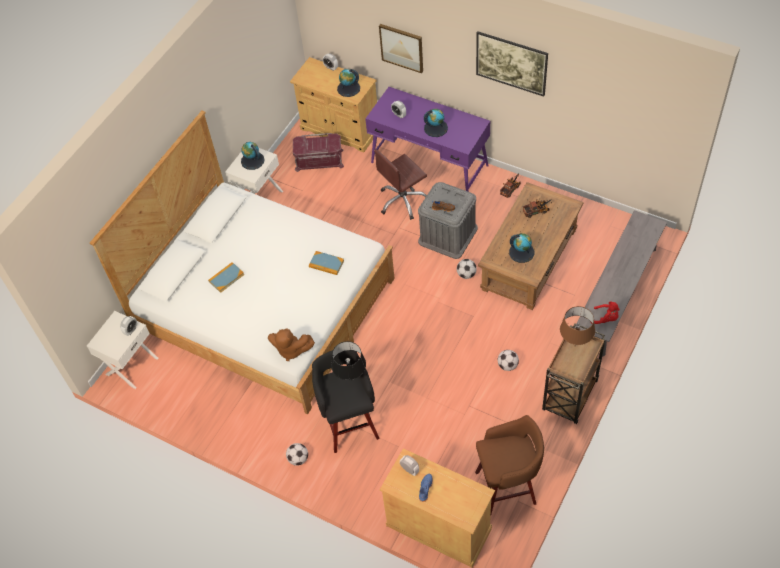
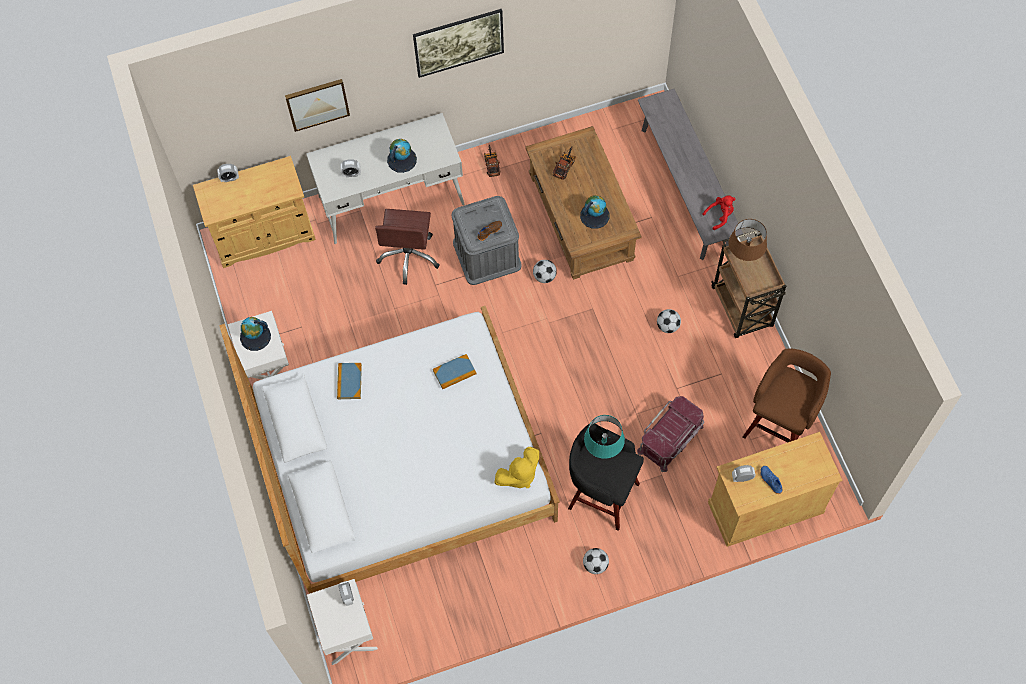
camera: 50 degrees left, 10 degrees up
book [208,262,244,293] -> book moved to [337,363,362,399]
brown plush toy [268,328,315,361] -> yellow plush toy [495,447,539,488]
red storage box [293,133,344,172] -> red storage box moved to [637,396,704,472]
black table lamp [331,341,366,381] -> turquoise table lamp [584,415,625,459]
globe [337,69,360,97] -> none
purple desk [365,87,490,192] -> white desk [306,113,464,244]

